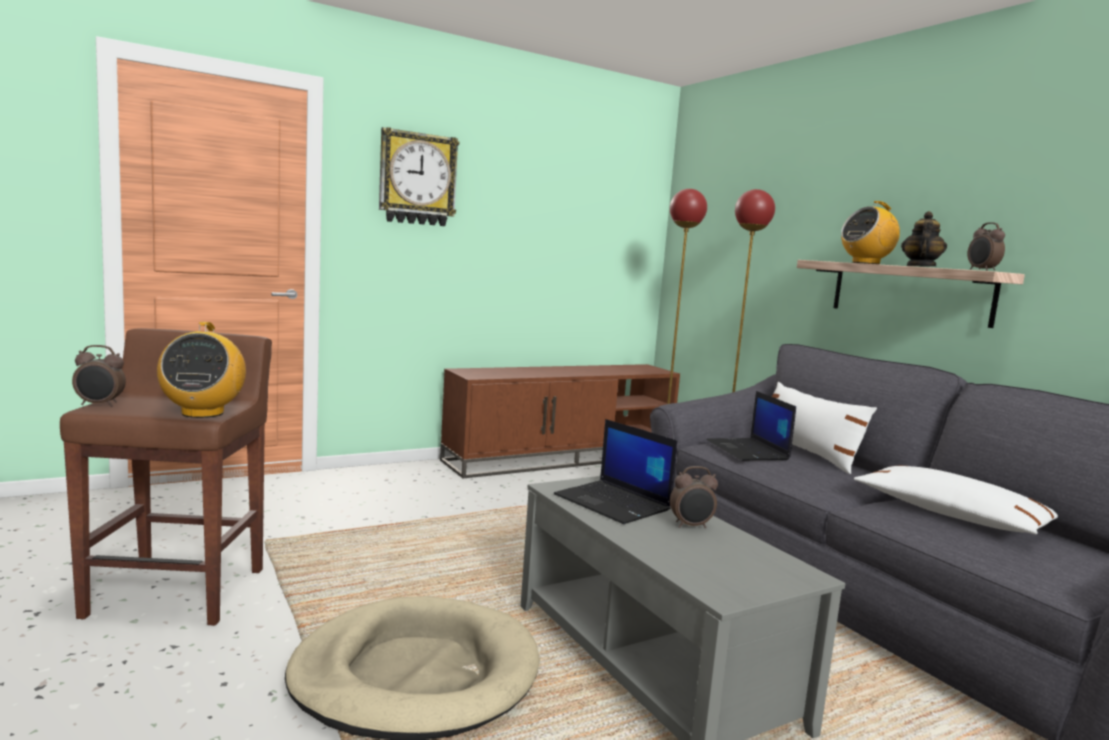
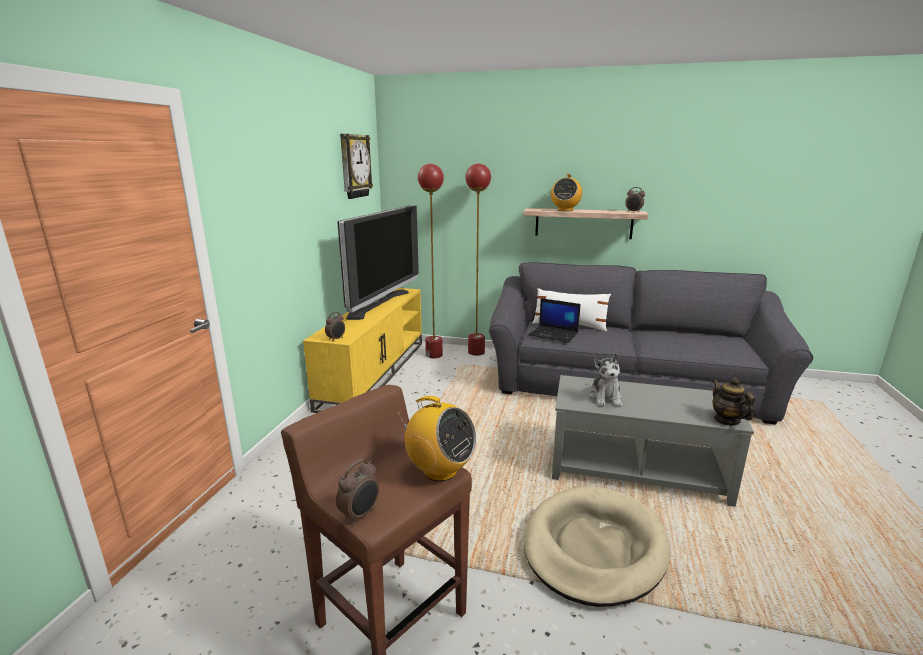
camera: 45 degrees left, 10 degrees up
wall clock [379,127,459,226] -> wall clock moved to [340,134,373,199]
brown tv stand [440,364,680,478] -> yellow tv stand [303,288,422,413]
laptop [554,419,678,524] -> plush toy [589,353,622,406]
alarm clock [670,466,718,528] -> alarm clock moved to [325,312,345,340]
white pillow [854,466,1058,534] -> none
teapot [901,211,947,266] -> teapot moved to [712,378,755,426]
none -> television [337,205,419,320]

